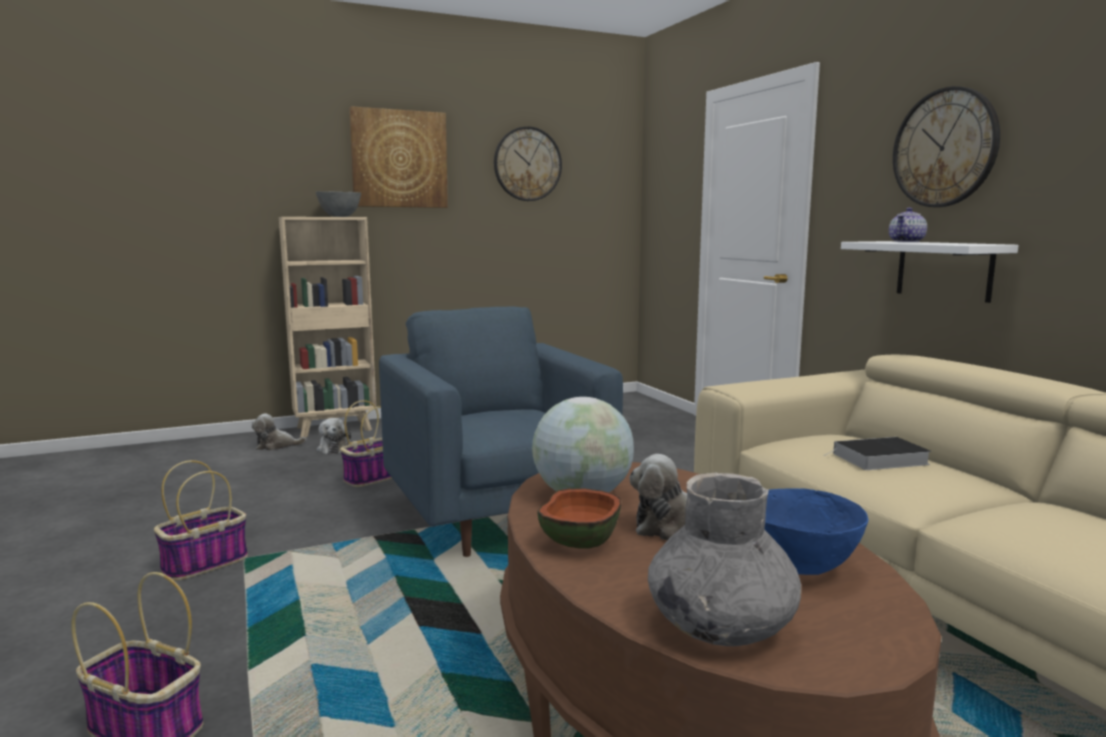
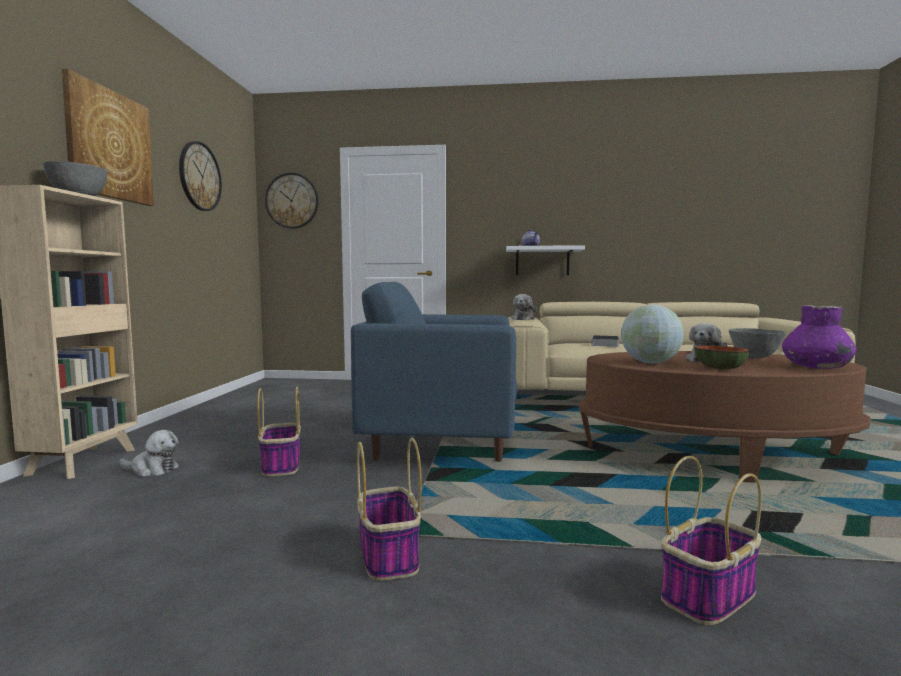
camera: 60 degrees left, 5 degrees down
plush toy [252,414,306,450] -> plush toy moved to [511,294,536,320]
grey vase [648,473,801,646] -> purple vase [782,305,856,369]
blue bowl [764,488,868,575] -> grey bowl [729,328,786,358]
wall clock [893,86,1000,207] -> wall clock moved to [265,173,319,229]

